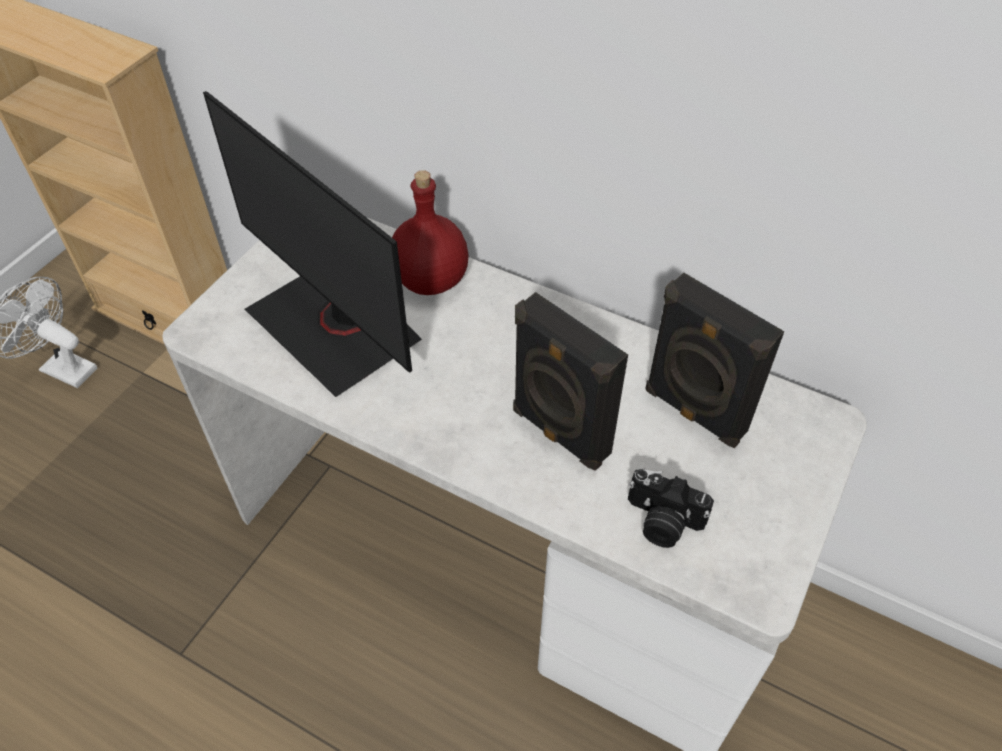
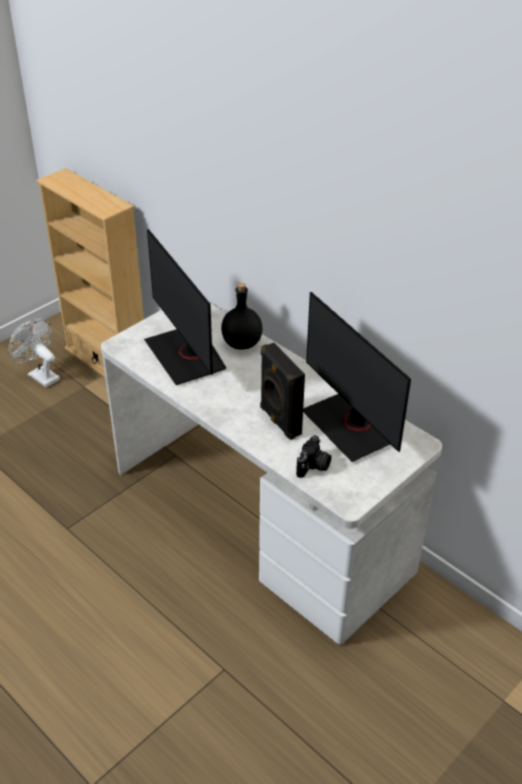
camera: 15 degrees right, 10 degrees down
red bottle [392,170,469,295] -> black bottle [221,283,263,350]
camera [628,469,714,548] -> camera turned 105 degrees counterclockwise [296,435,331,478]
black speaker [645,273,784,448] -> monitor [303,292,411,462]

